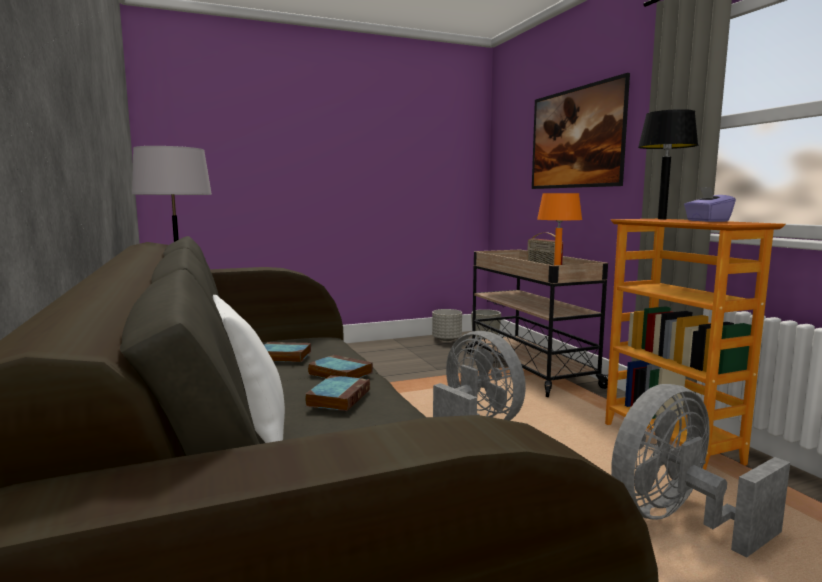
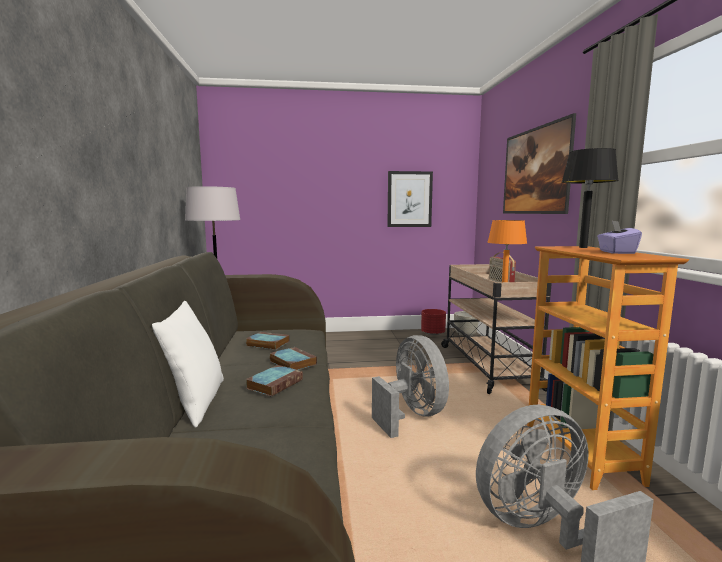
camera: 15 degrees right, 0 degrees up
grey planter [432,309,462,341] -> red planter [421,309,446,335]
none -> picture [388,171,433,227]

